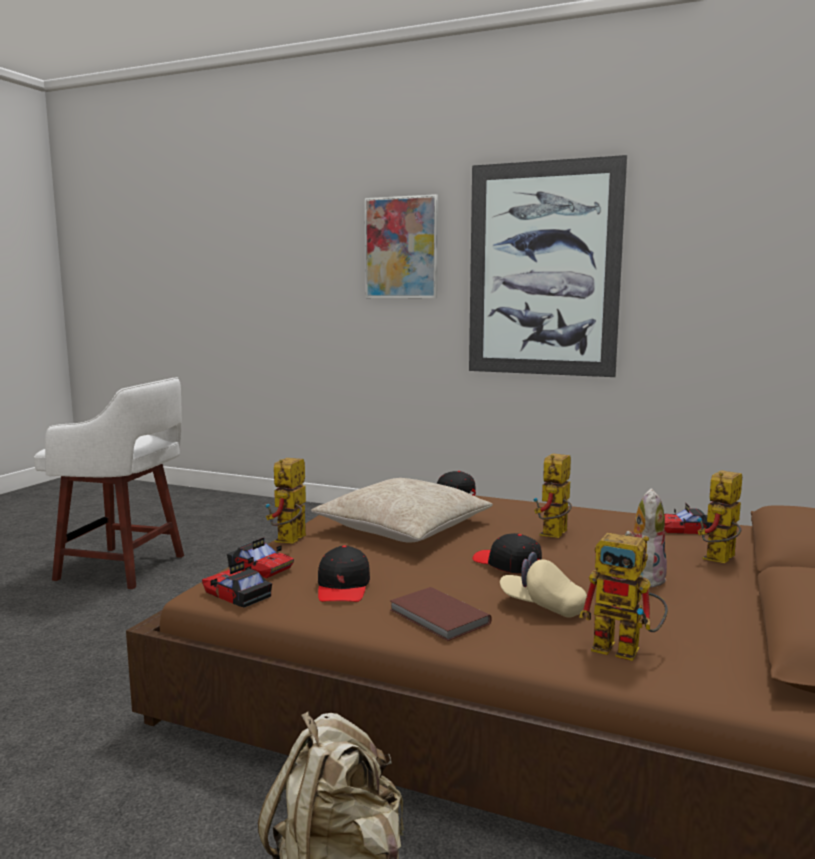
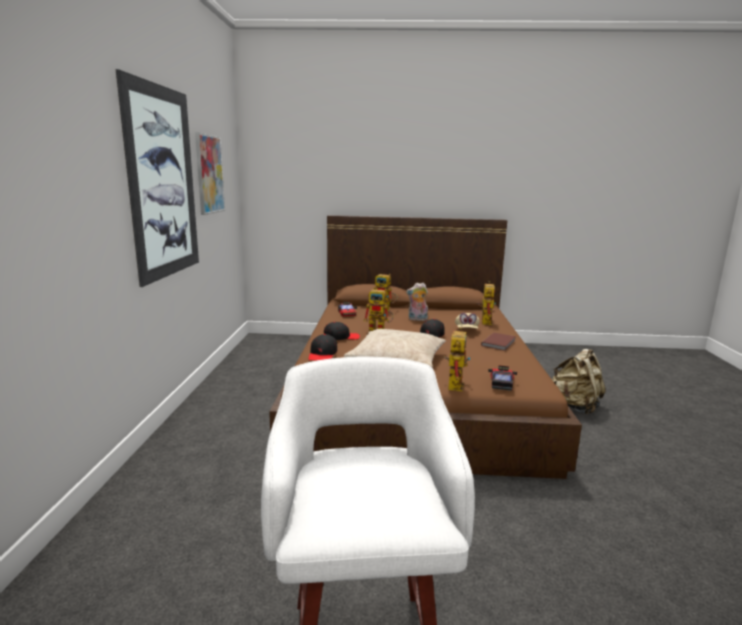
camera: 110 degrees left, 5 degrees up
toy car [202,561,272,608] -> none
toy robot [266,458,306,544] -> toy robot turned 75 degrees counterclockwise [443,327,470,391]
black cap [318,545,370,602] -> black cap moved to [324,322,360,340]
picture [365,194,438,299] -> picture moved to [195,132,225,215]

